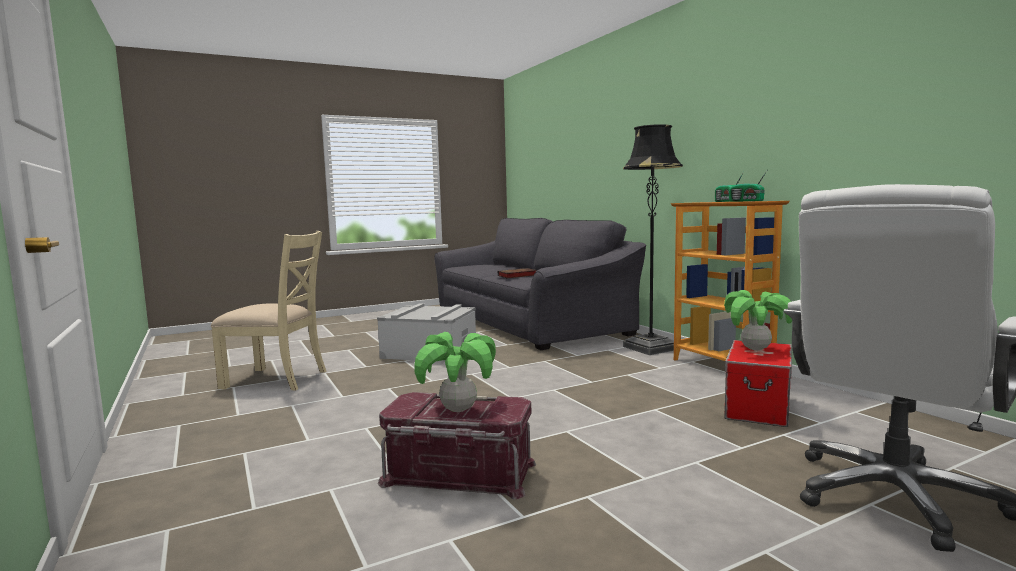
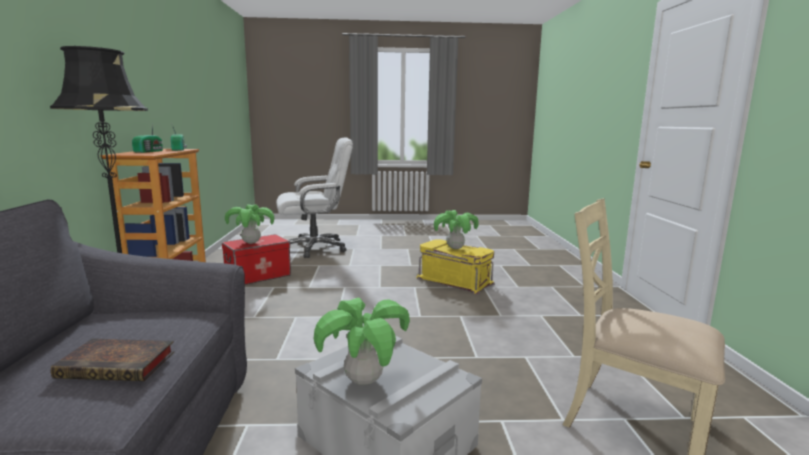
camera: 155 degrees left, 5 degrees up
red storage box [378,392,536,499] -> yellow storage box [416,240,495,294]
none -> potted plant [314,297,410,385]

